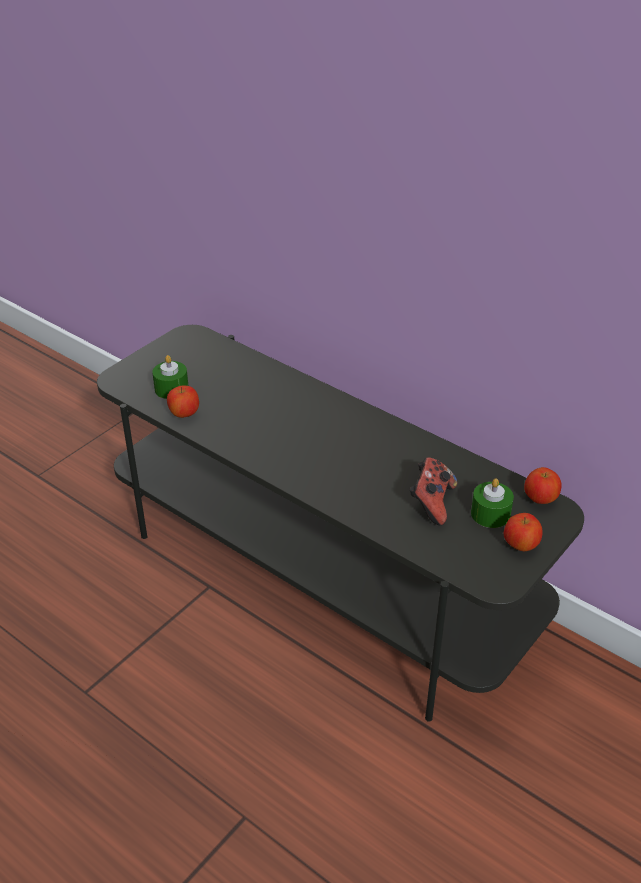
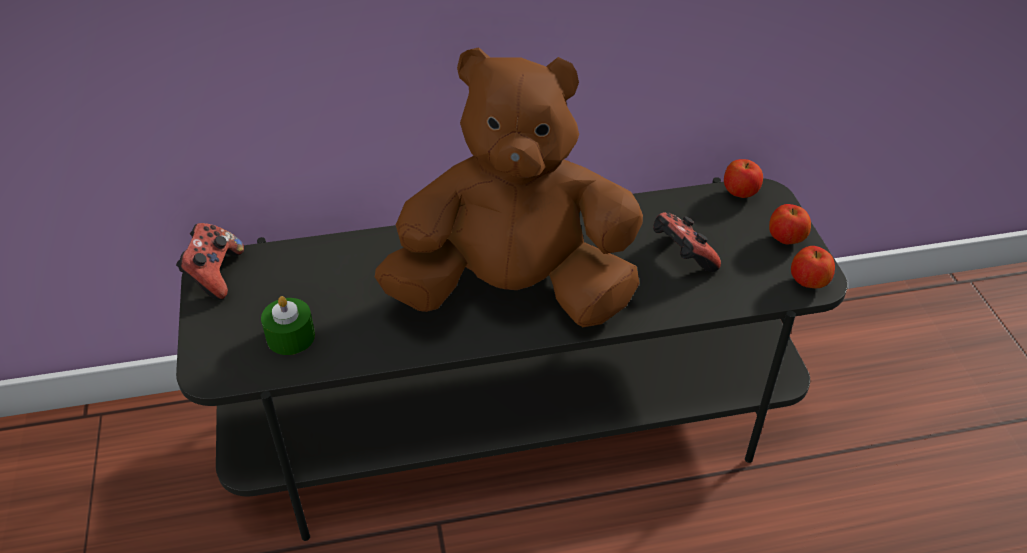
camera: 50 degrees left, 5 degrees up
apple [167,385,199,418] -> apple moved to [791,246,835,288]
green candle [471,479,514,528] -> none
none -> game controller [176,223,244,300]
none -> brown plush toy [375,47,643,327]

